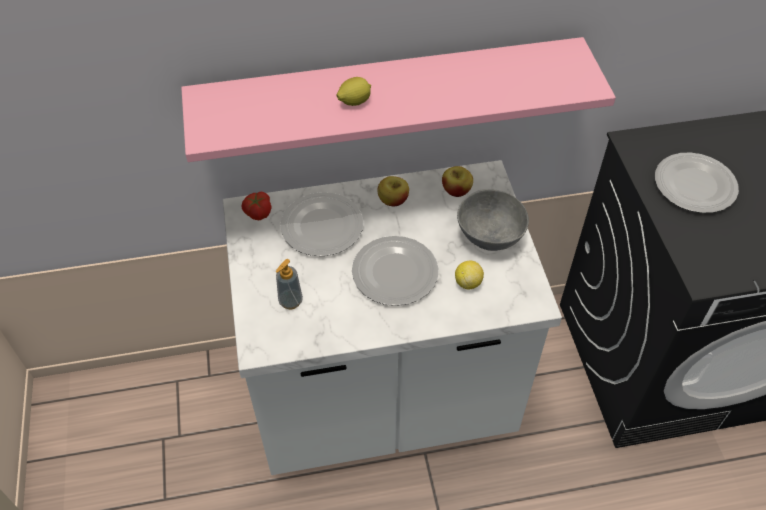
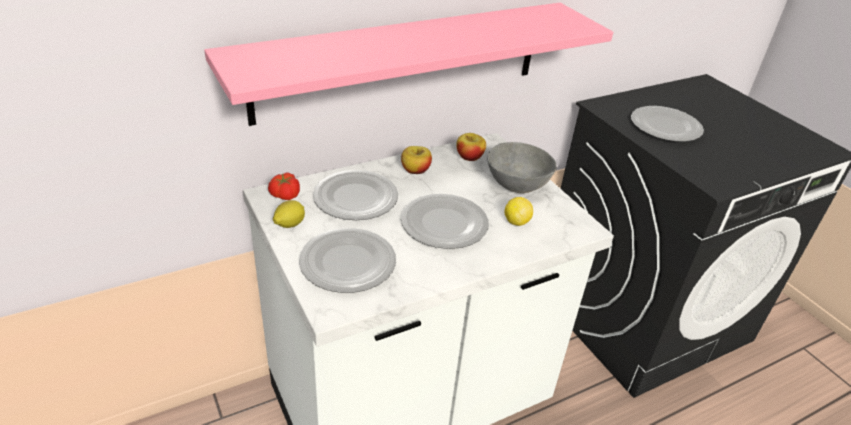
camera: 20 degrees left, 15 degrees down
soap dispenser [276,259,303,309] -> plate [299,228,396,293]
lemon [336,77,371,106] -> lemon moved to [273,200,305,228]

